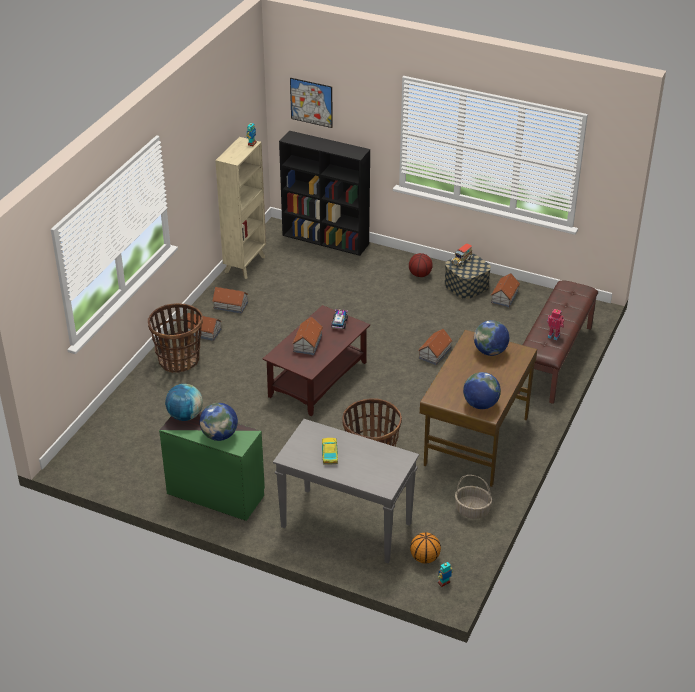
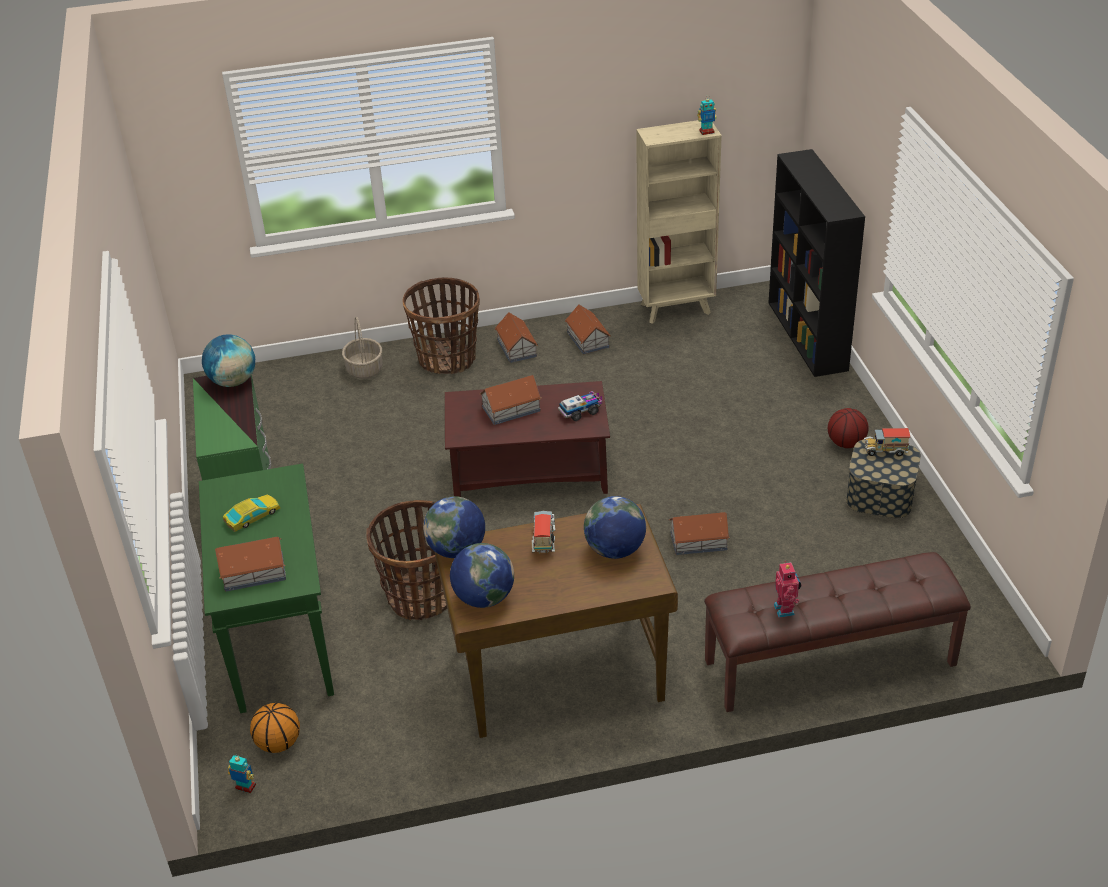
camera: 55 degrees right, 0 degrees up
globe [200,403,238,441] -> globe moved to [423,496,485,558]
grey console table [273,419,419,563] -> green console table [199,463,334,713]
picture [290,78,333,128] -> none
basket [455,475,492,519] -> basket moved to [342,317,383,379]
toy house [491,273,520,307] -> toy house moved to [215,537,286,592]
none -> toy truck [532,511,555,553]

